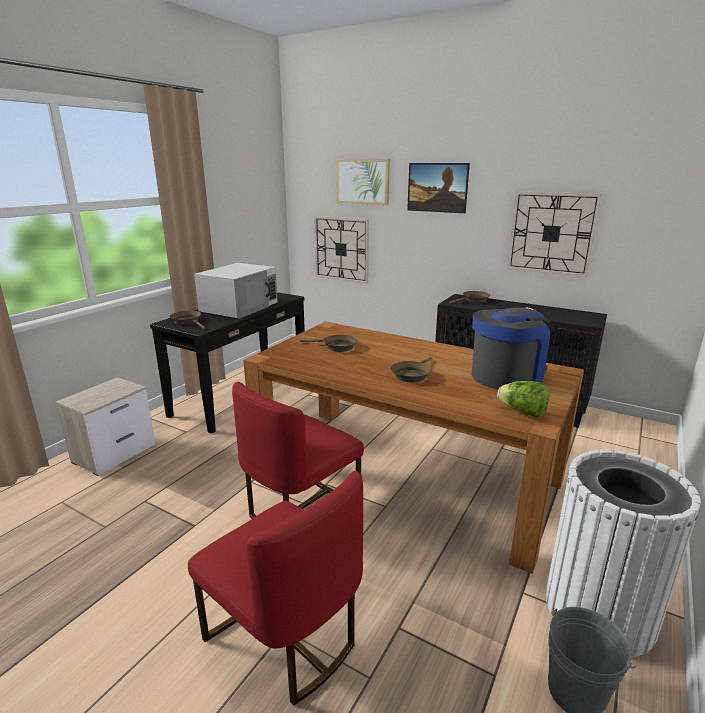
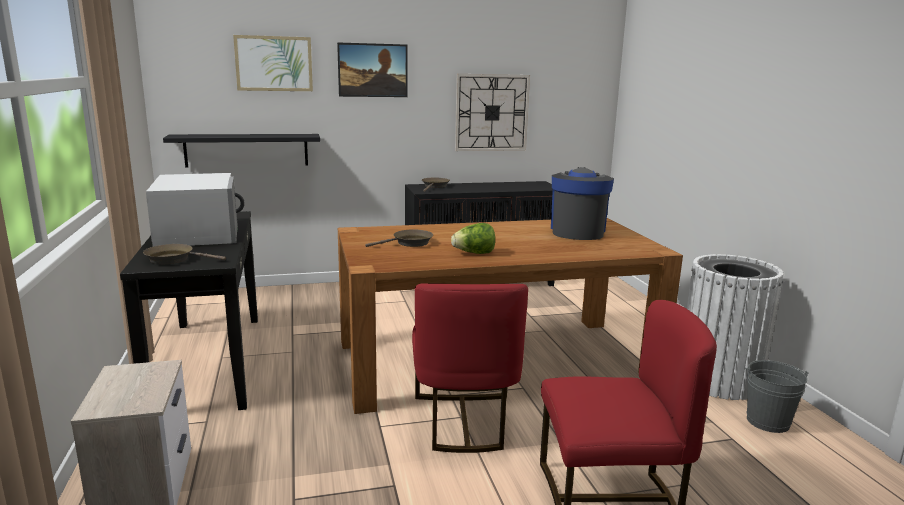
camera: 45 degrees left, 5 degrees down
wall clock [314,216,369,284] -> black shelf [163,134,320,167]
brown frying pan [391,357,432,383] -> none
lettuce [497,381,549,418] -> lettuce moved to [451,223,495,254]

